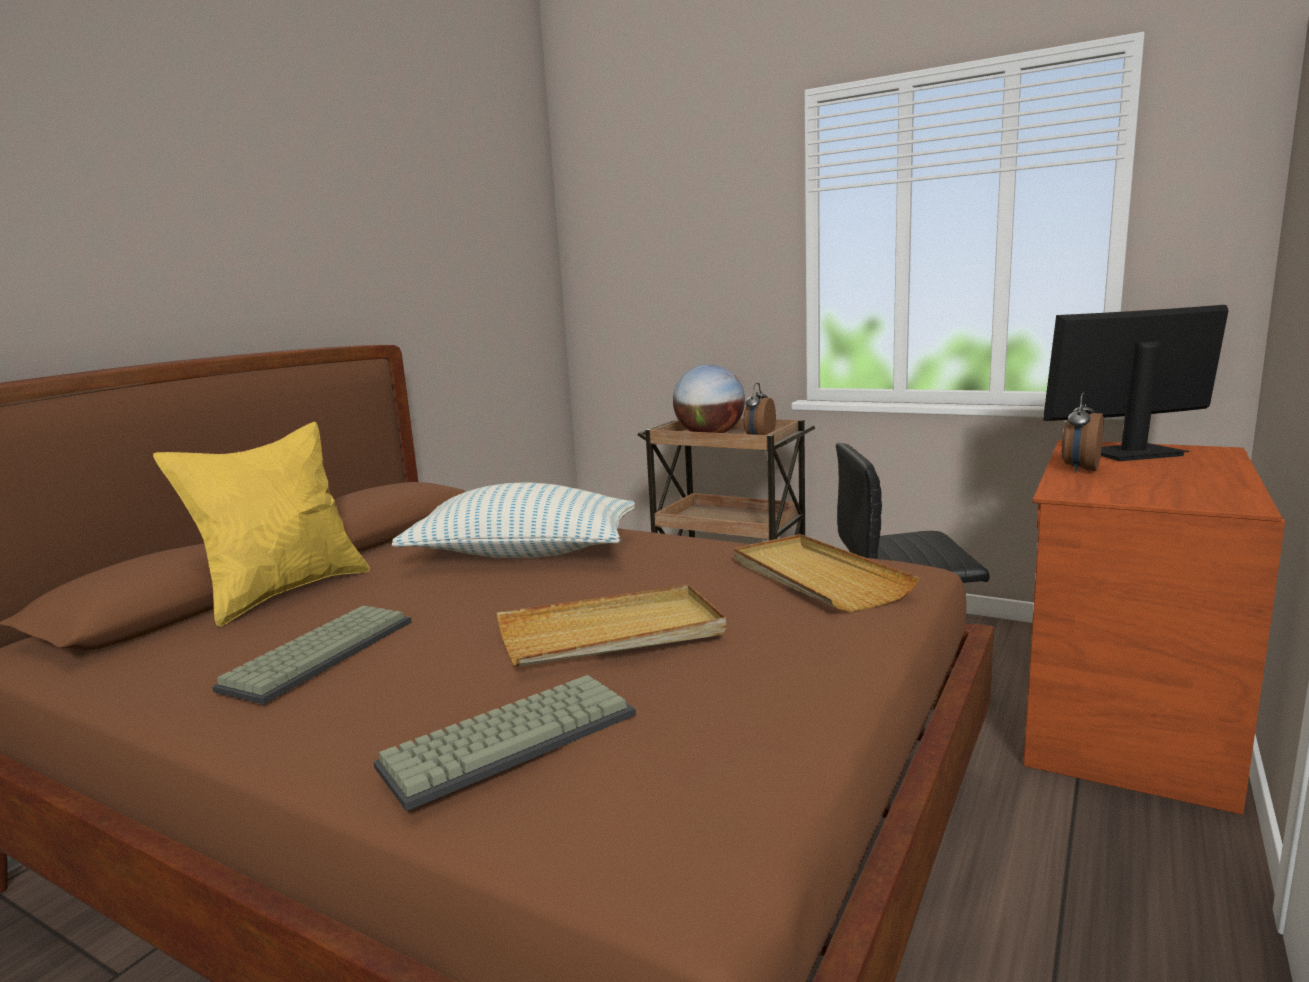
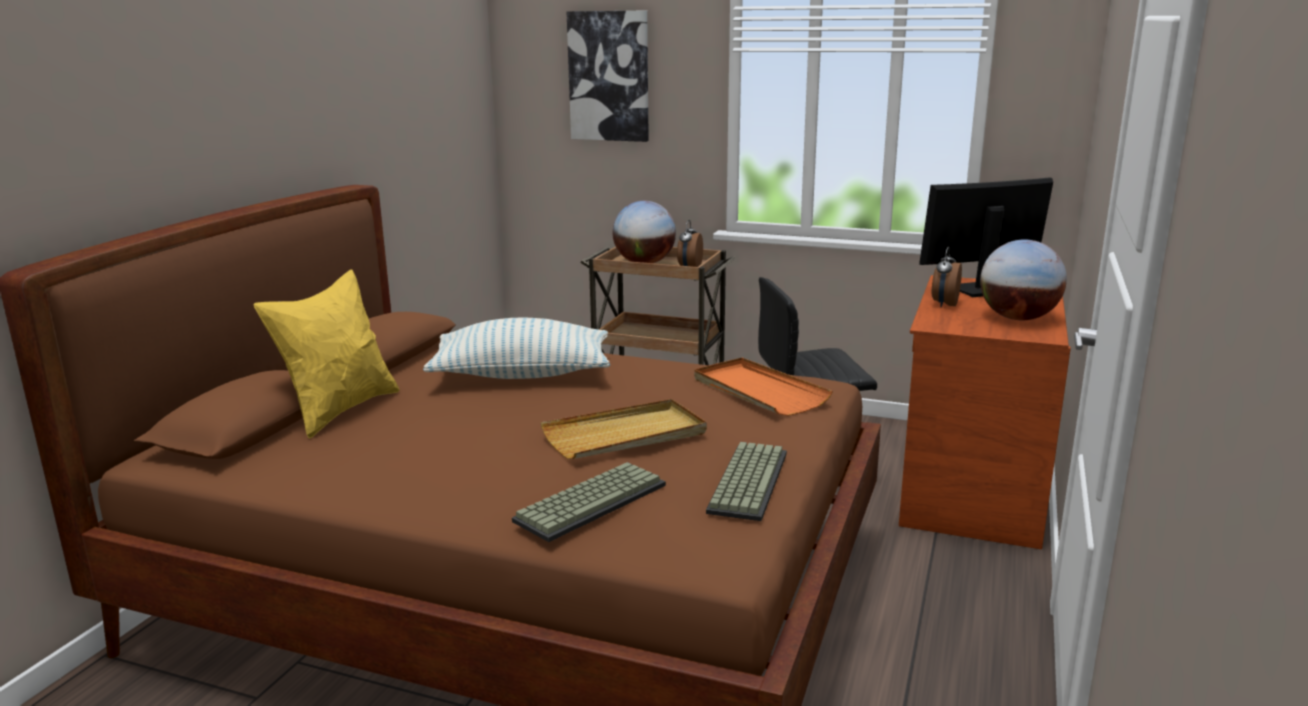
camera: 10 degrees left, 5 degrees up
keyboard [212,605,412,705] -> keyboard moved to [706,442,787,521]
beige tray [734,534,919,612] -> orange tray [694,357,833,416]
none -> picture [567,11,649,142]
none -> globe [980,239,1067,320]

